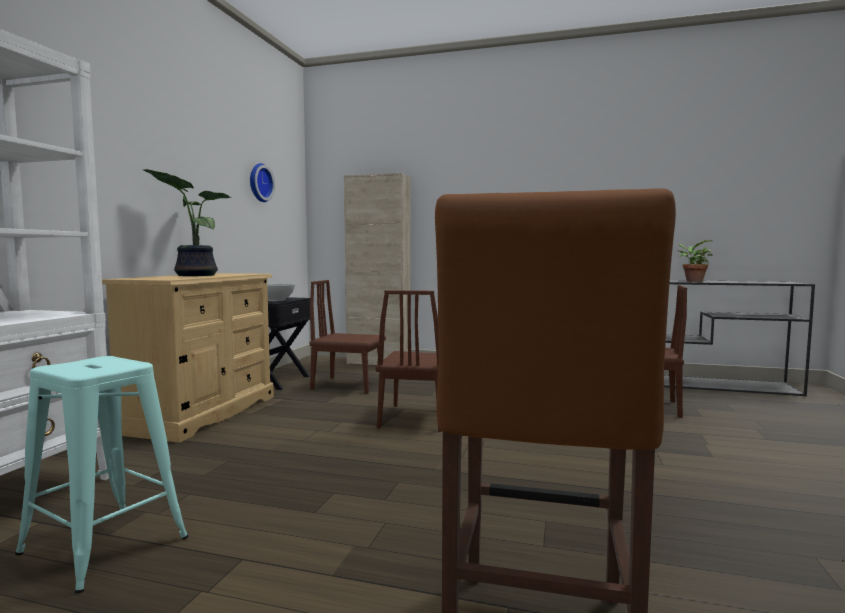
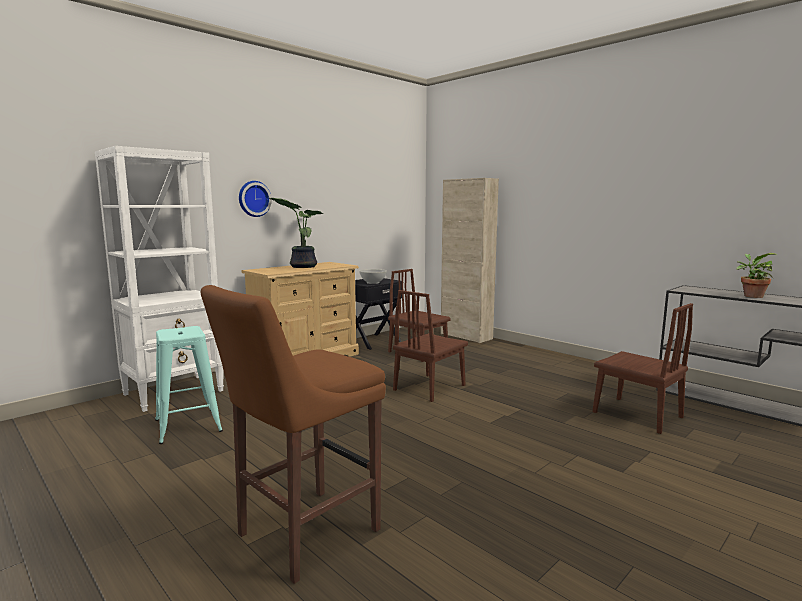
camera: 30 degrees right, 5 degrees up
wall clock [250,163,275,202] -> wall clock moved to [239,181,272,217]

